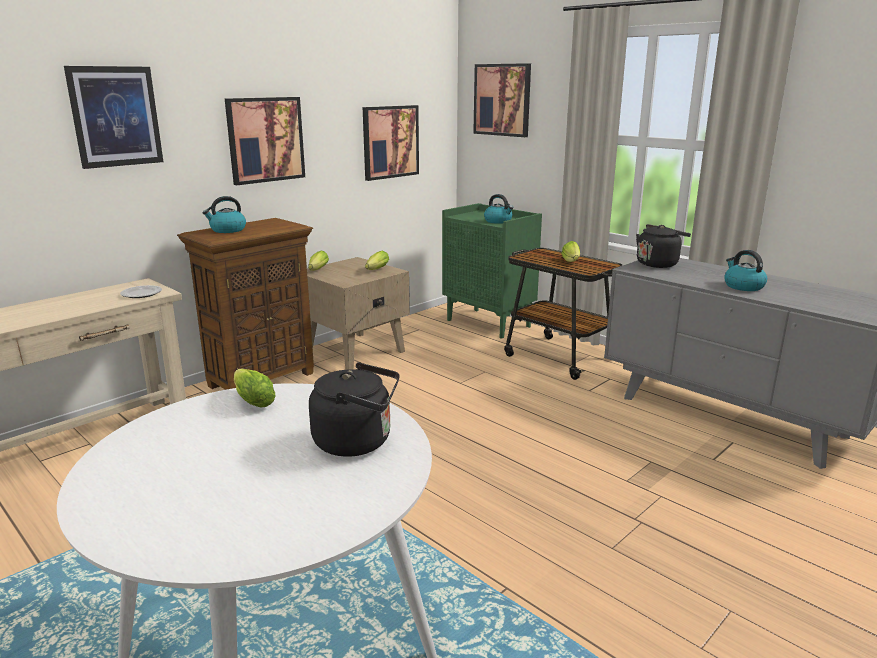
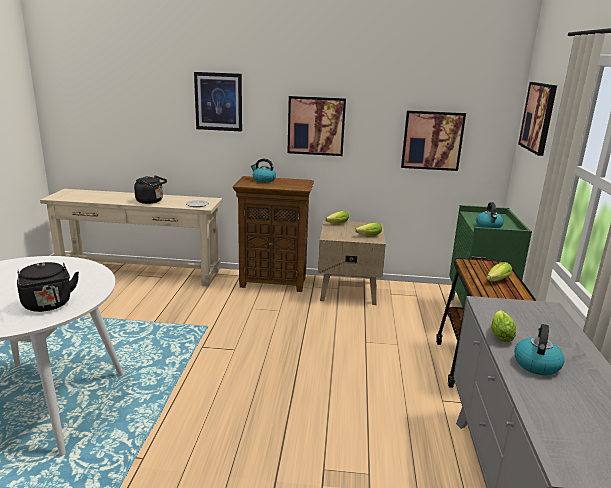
camera: 50 degrees right, 0 degrees up
lettuce [234,369,275,407] -> lettuce moved to [491,310,516,342]
black kettle [636,224,691,268] -> black kettle moved to [134,175,167,204]

